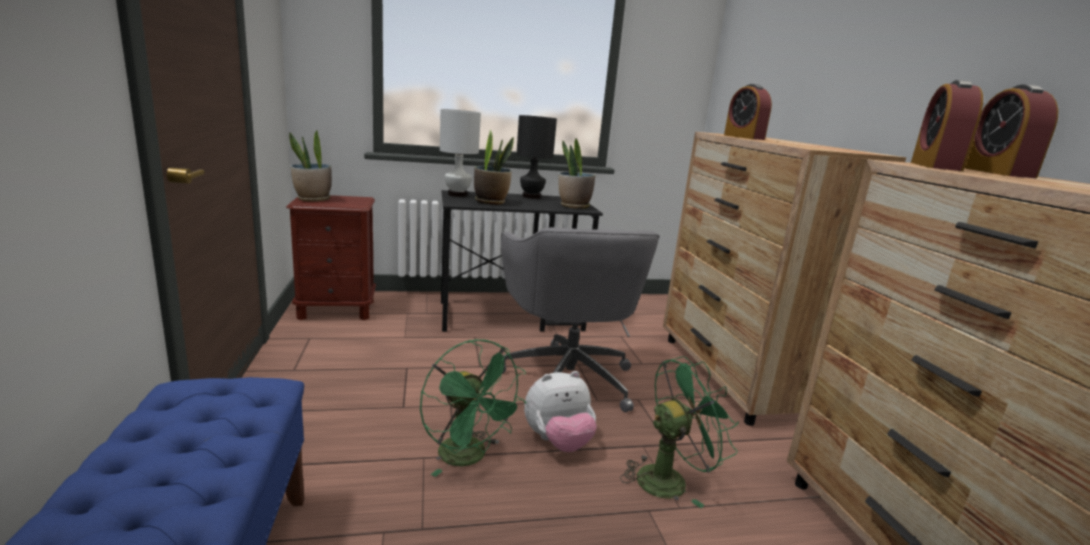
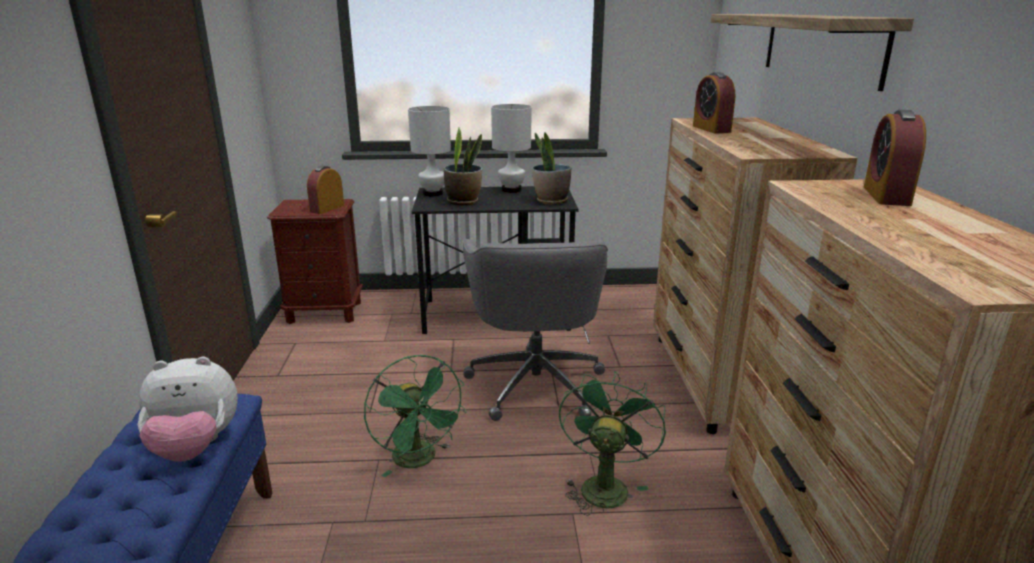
camera: 10 degrees right, 5 degrees up
potted plant [289,130,332,202] -> none
black table lamp [517,115,557,199] -> white table lamp [491,104,532,193]
plush toy [524,371,597,452] -> plush toy moved to [137,357,238,462]
green fan [620,356,739,508] -> green fan turned 60 degrees counterclockwise [559,371,666,516]
alarm clock [911,80,983,171] -> alarm clock moved to [307,166,344,214]
none -> shelf [711,14,914,91]

